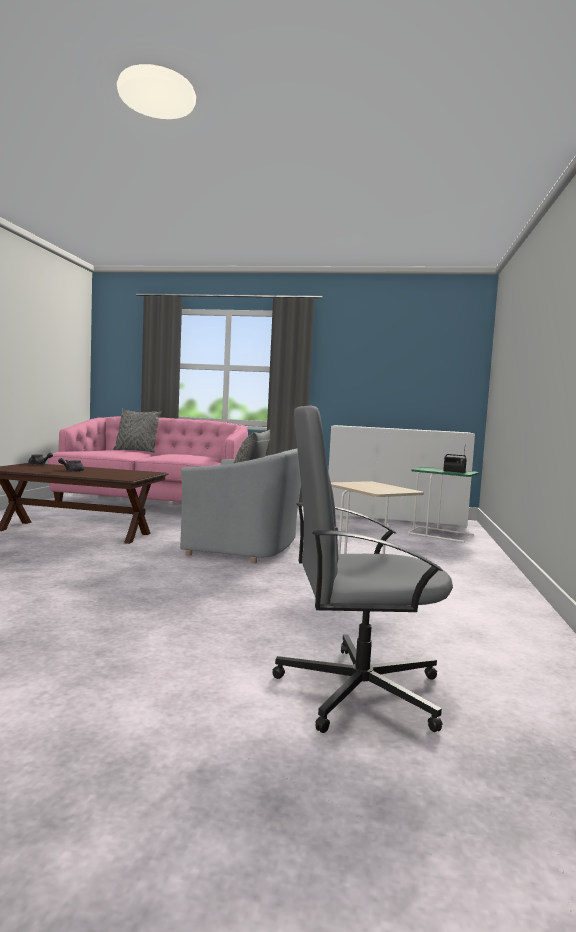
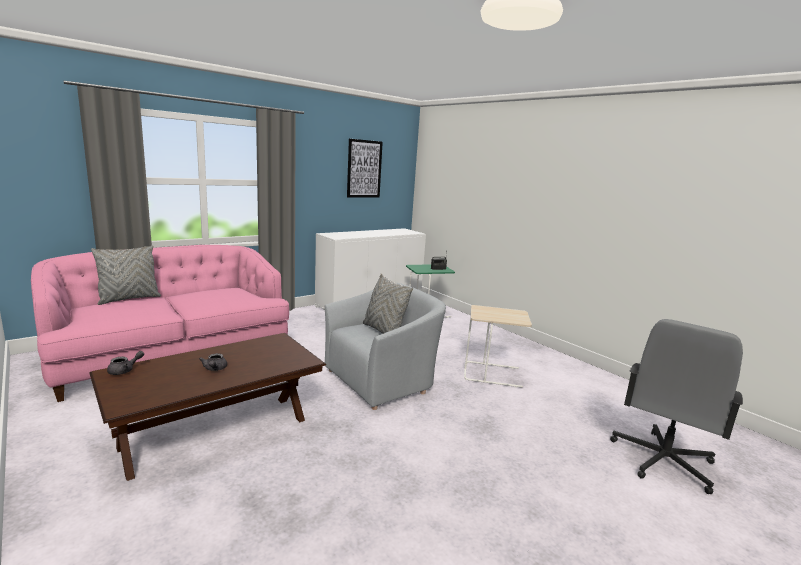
camera: 50 degrees left, 10 degrees up
none -> picture [347,139,383,197]

